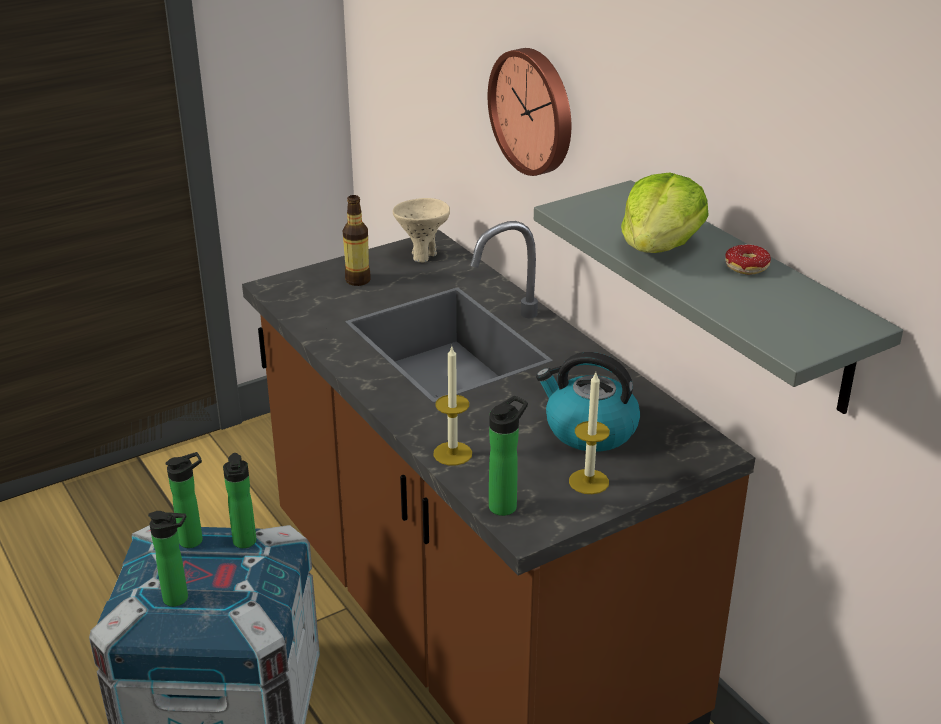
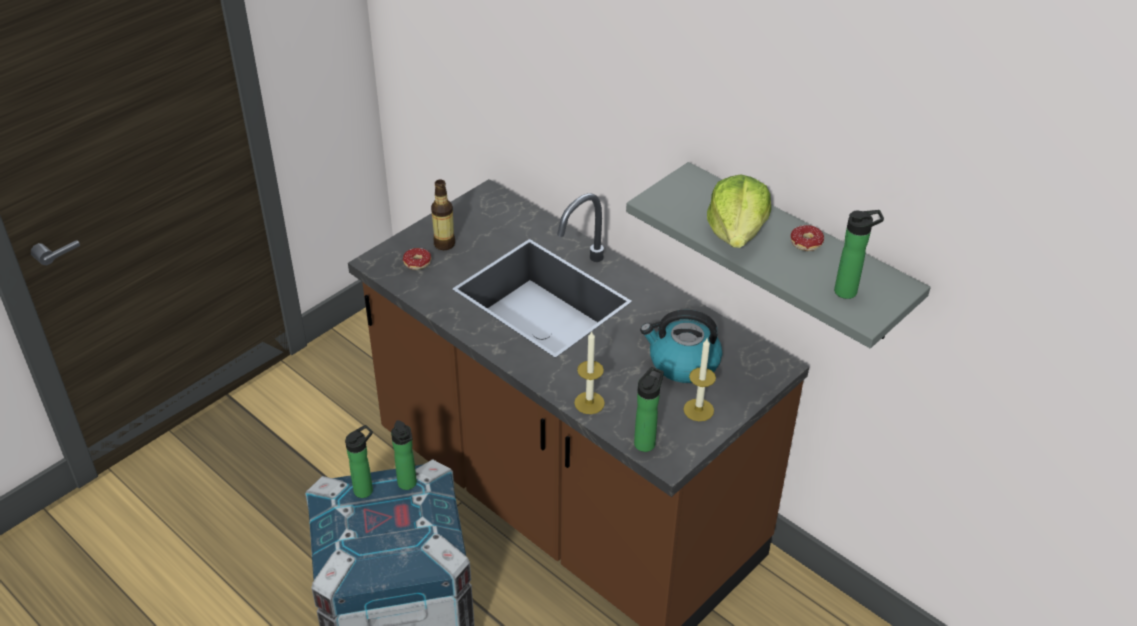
camera: 15 degrees left, 10 degrees up
bottle [148,511,188,607] -> bottle moved to [834,210,884,299]
beige bowl [392,198,450,263] -> none
wall clock [488,48,571,176] -> none
none -> donut [403,248,431,270]

